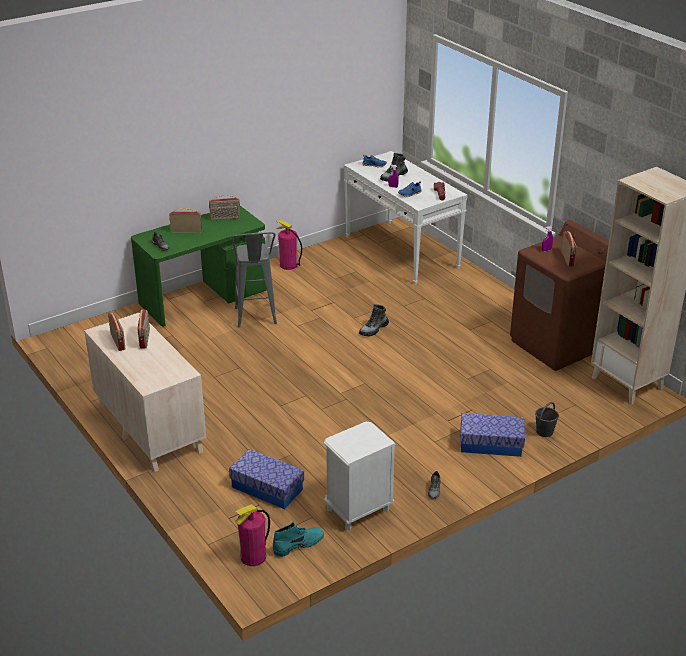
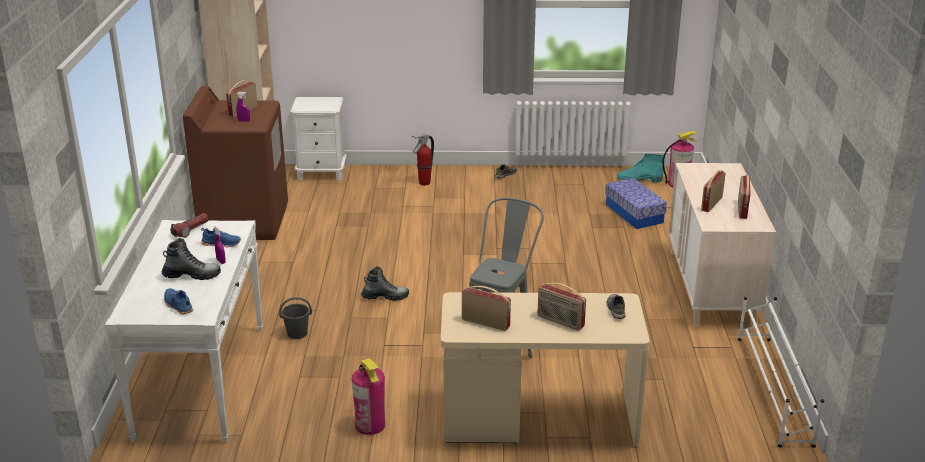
camera: 145 degrees left, 5 degrees down
green desk [131,206,267,326] -> beige desk [441,292,650,447]
white nightstand [324,422,396,530] -> white nightstand moved to [290,97,347,181]
storage box [460,413,525,457] -> fire extinguisher [412,134,434,185]
grey bucket [535,402,559,437] -> grey bucket moved to [279,297,312,339]
none -> white shoe rack [738,297,824,448]

